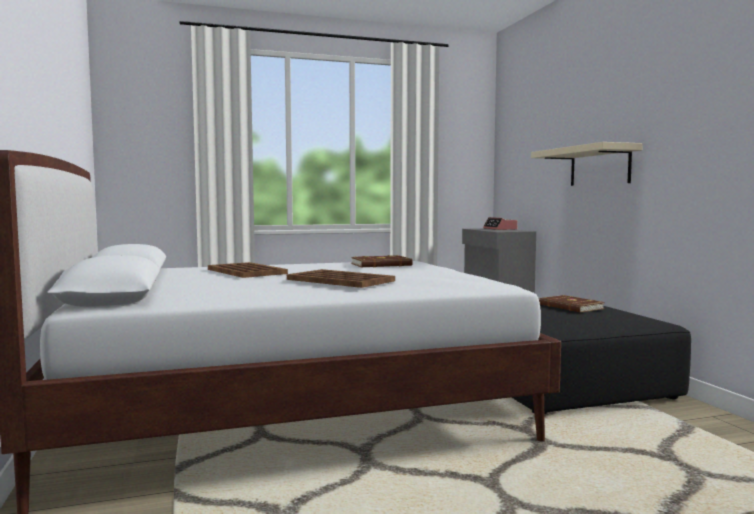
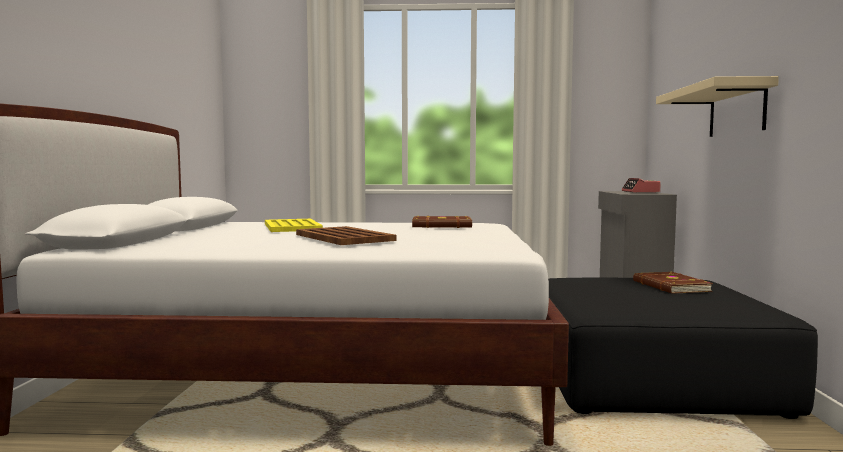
camera: 20 degrees right, 0 degrees up
brown tray [208,262,288,278] -> yellow tray [265,219,323,232]

